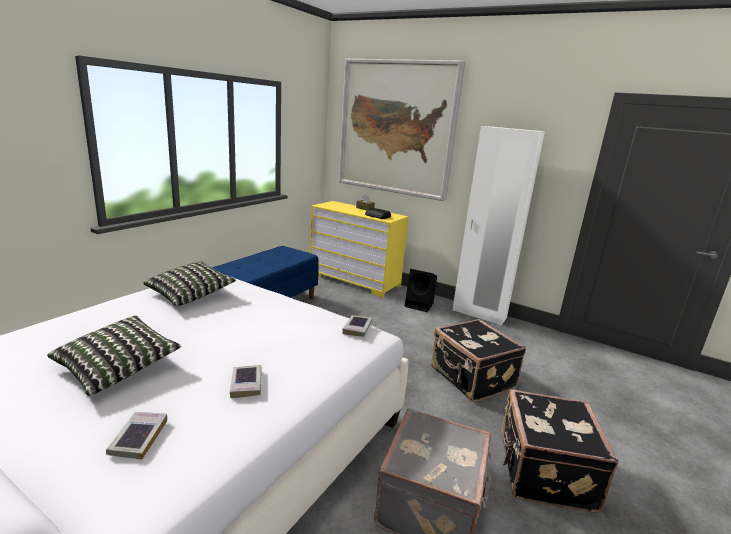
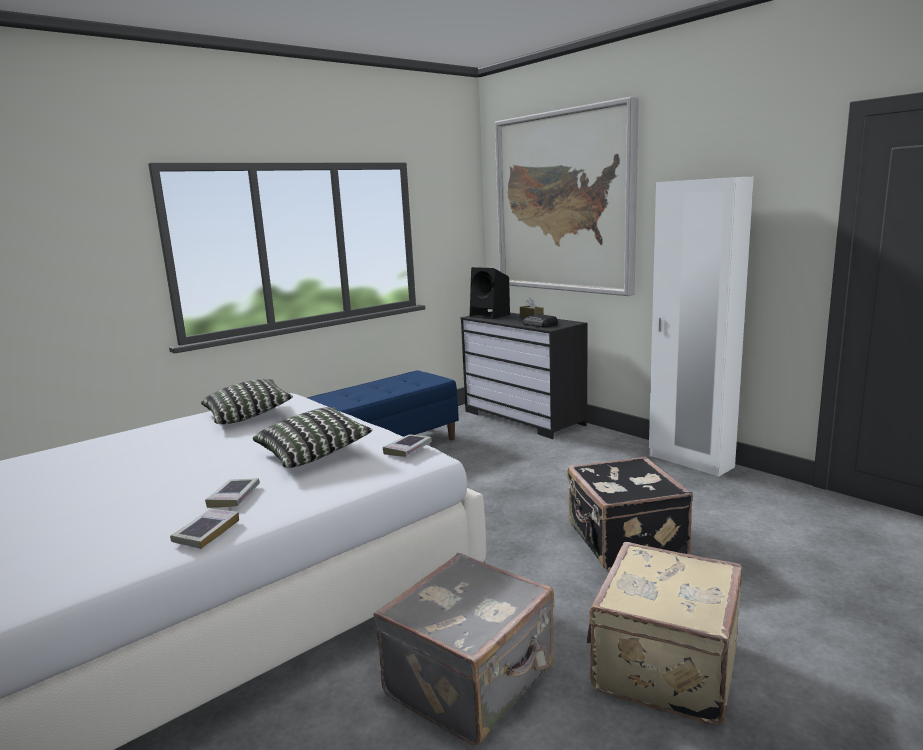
camera: 20 degrees right, 5 degrees down
pillow [47,316,181,396] -> pillow moved to [253,407,373,468]
book [106,412,167,460] -> book moved to [170,509,239,549]
yellow dresser [310,201,408,298] -> black dresser [460,311,587,439]
black speaker [405,269,437,312] -> black speaker moved to [470,267,510,319]
black suitcase [501,389,618,513] -> beige suitcase [587,542,742,725]

